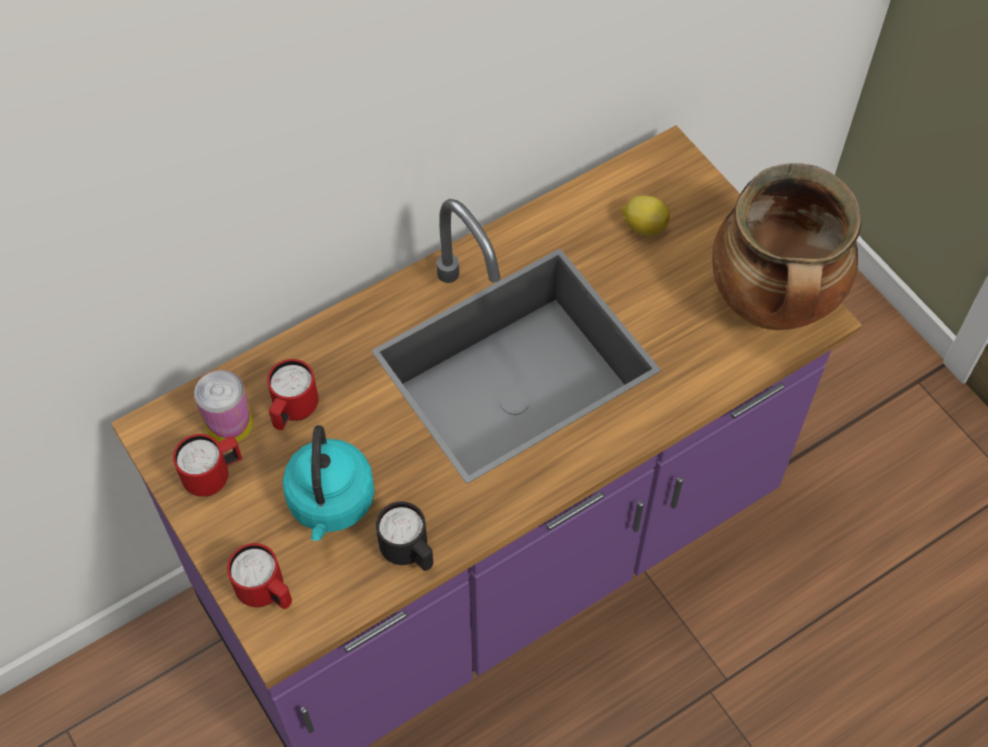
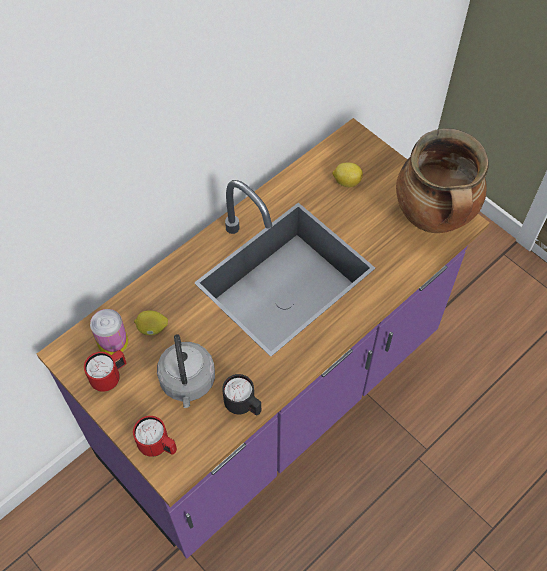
camera: 10 degrees left, 0 degrees up
red mug [267,359,318,430] -> lemon [134,310,168,335]
turquoise kettle [283,425,375,541] -> grey kettle [157,334,215,408]

